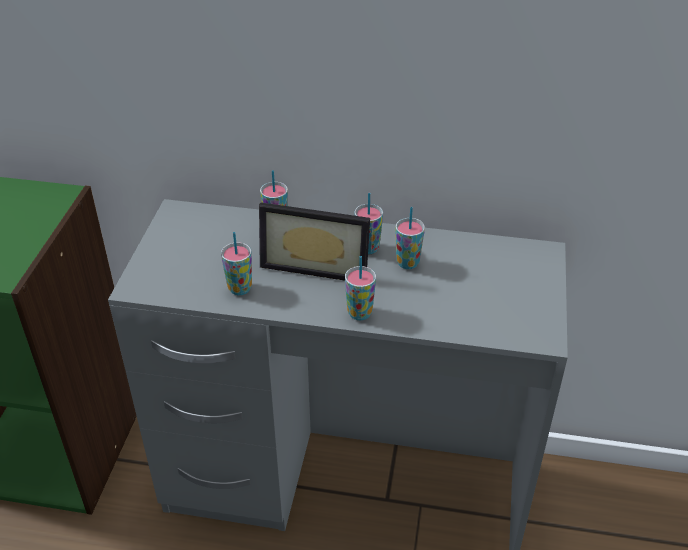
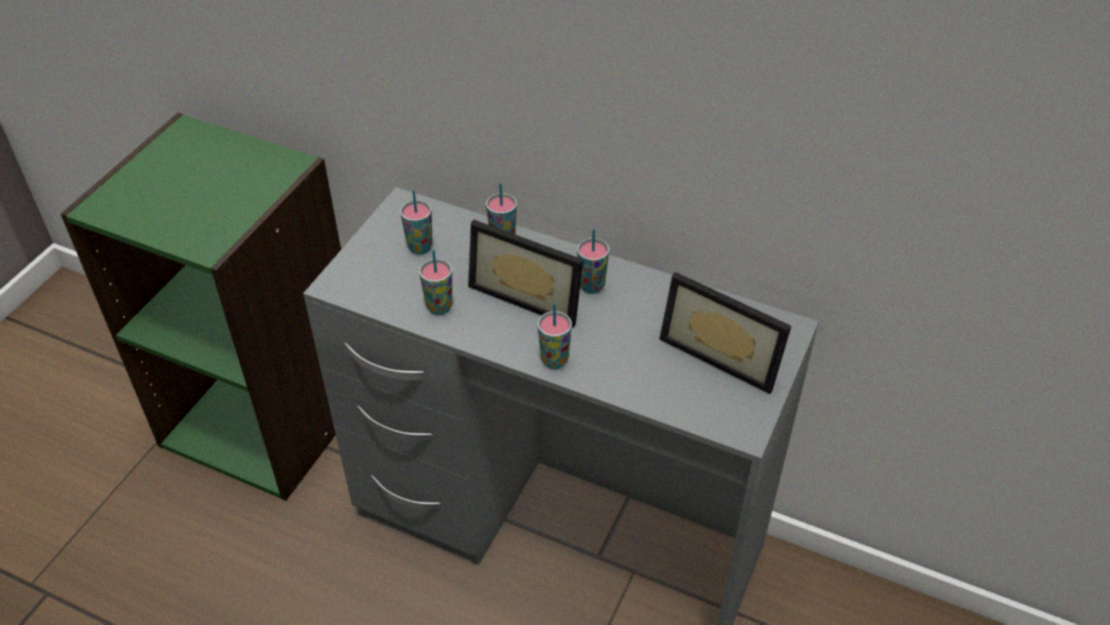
camera: 15 degrees right, 5 degrees up
cup [395,207,425,269] -> cup moved to [400,190,432,255]
none -> picture frame [659,272,791,394]

